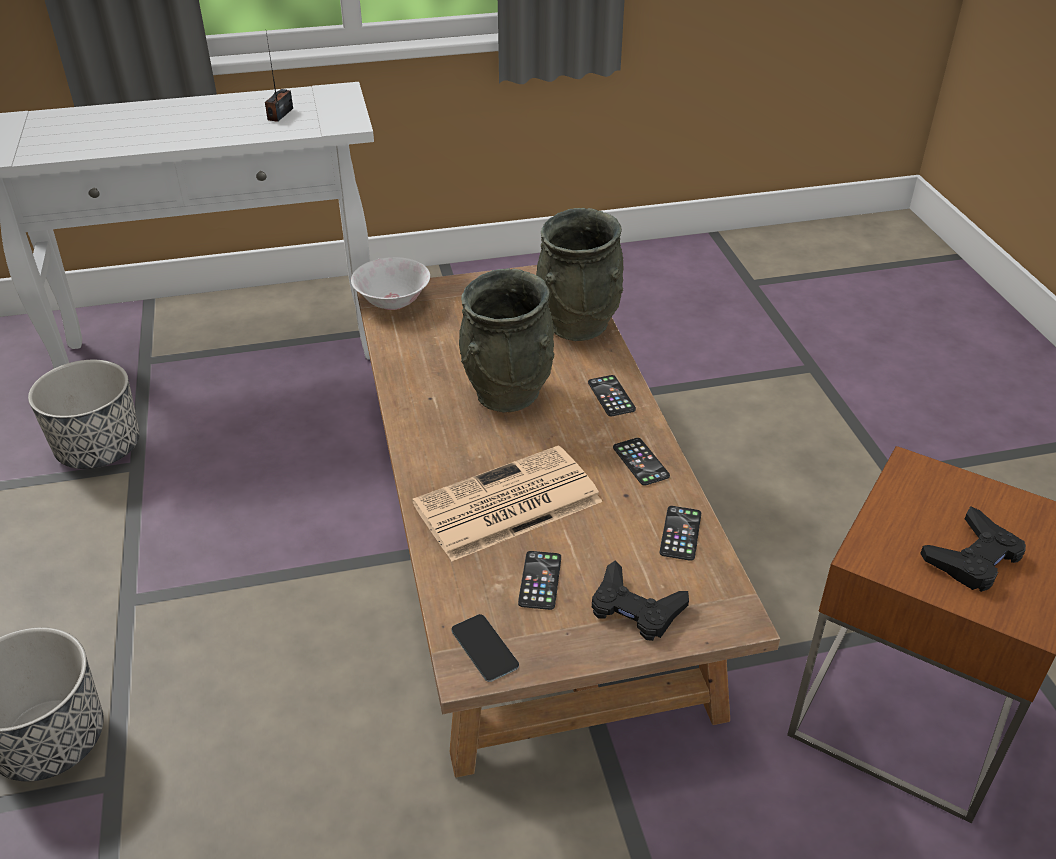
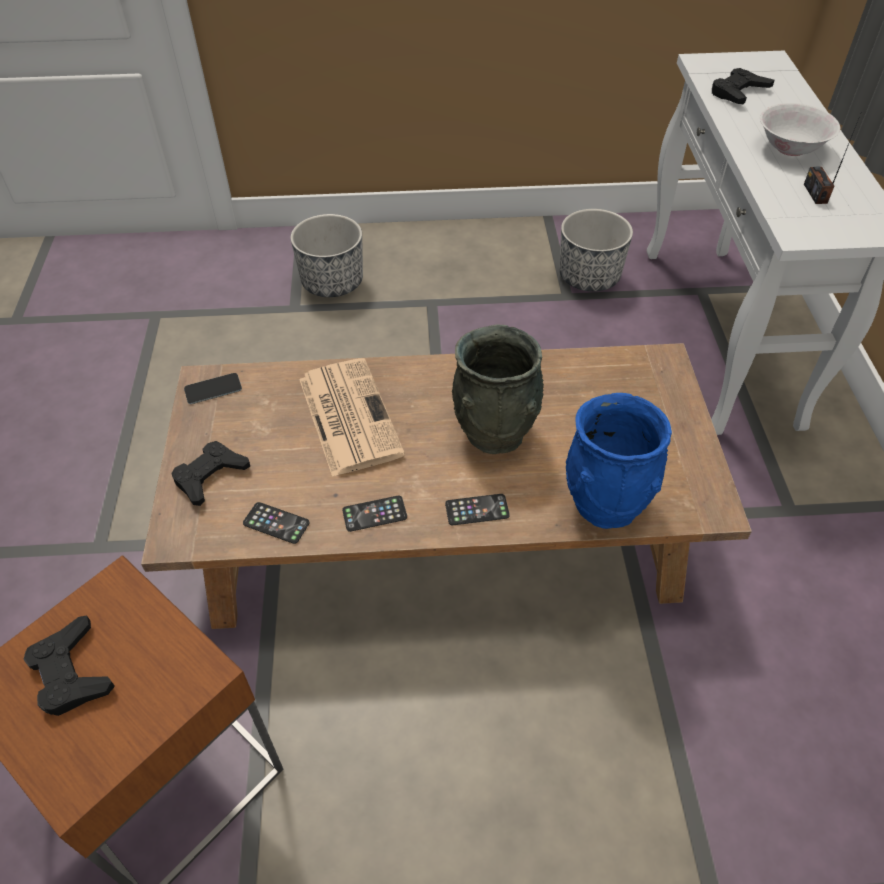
camera: 100 degrees right, 10 degrees up
radio [265,32,293,122] -> radio turned 120 degrees counterclockwise [804,111,862,204]
white bowl [351,257,430,310] -> white bowl moved to [760,103,840,156]
phone [518,551,561,610] -> none
grey vase [536,208,624,341] -> blue vase [566,393,672,529]
none -> black game controller [712,68,775,104]

